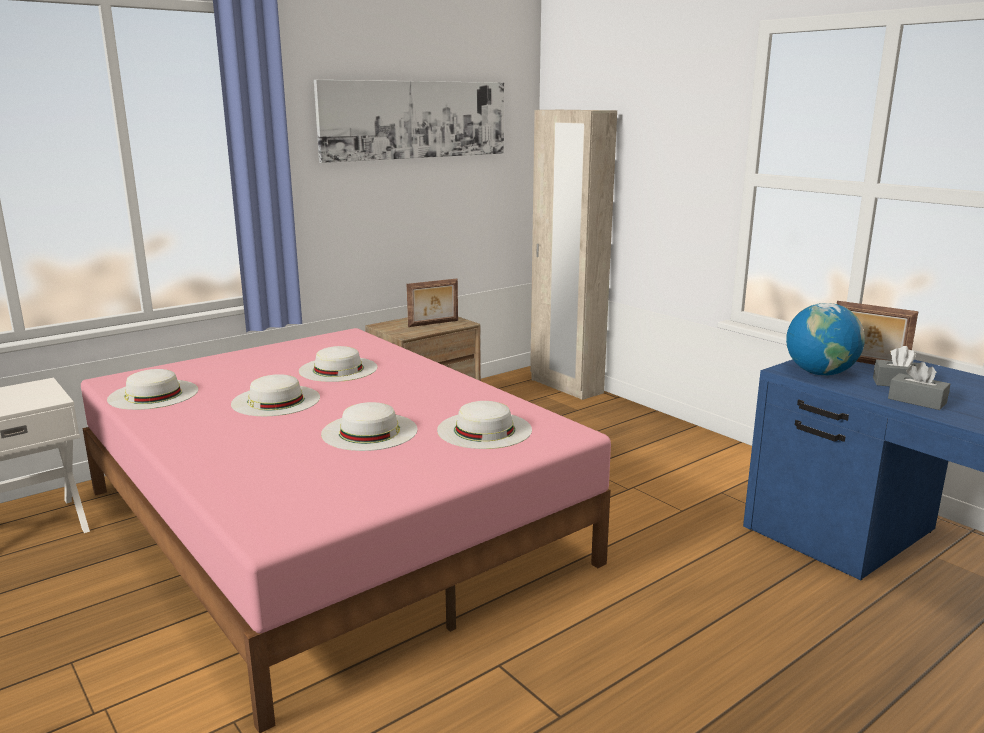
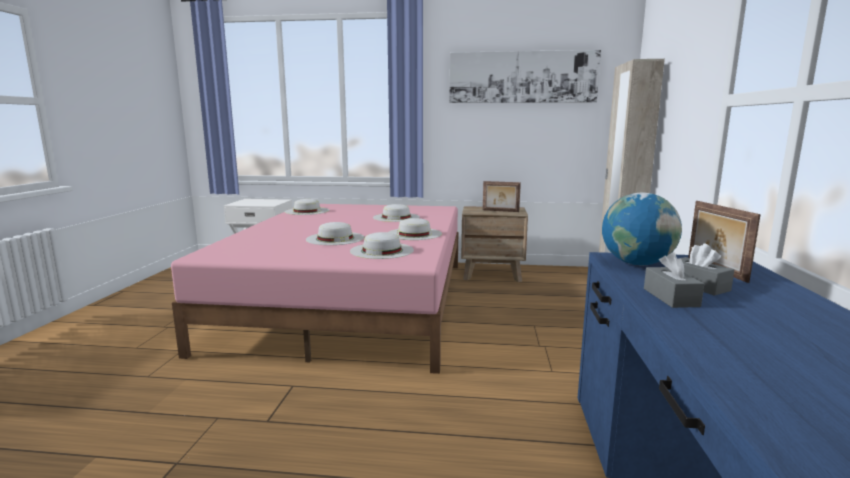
camera: 45 degrees right, 5 degrees down
white hat [231,374,320,416] -> white hat moved to [388,218,442,240]

